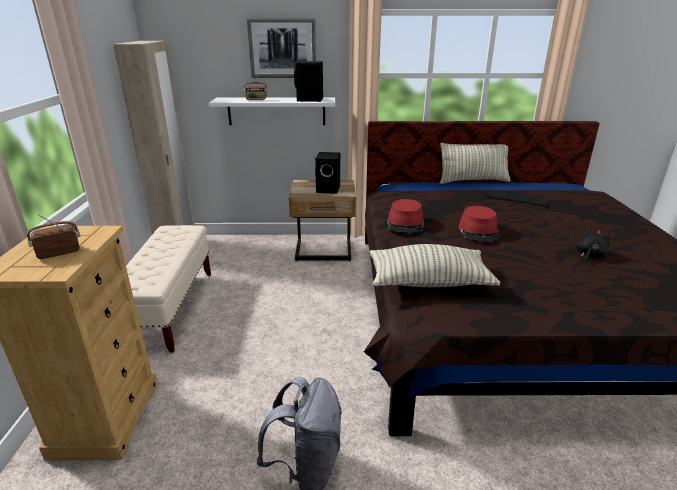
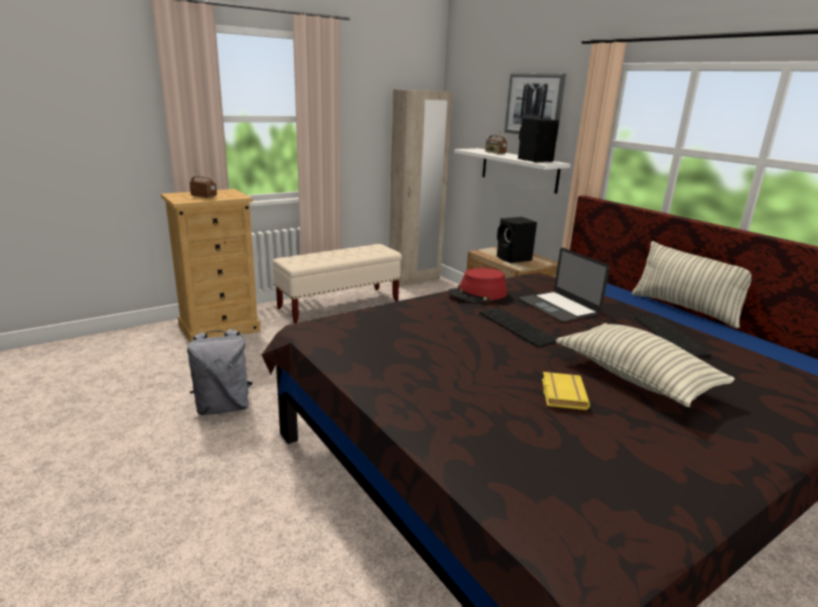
camera: 55 degrees right, 5 degrees down
pillow [370,244,500,287] -> pillow moved to [556,323,735,407]
red hat [459,206,500,242] -> keyboard [479,307,557,348]
black plush toy [576,228,610,261] -> yellow book [542,372,590,410]
none -> laptop [519,248,609,322]

